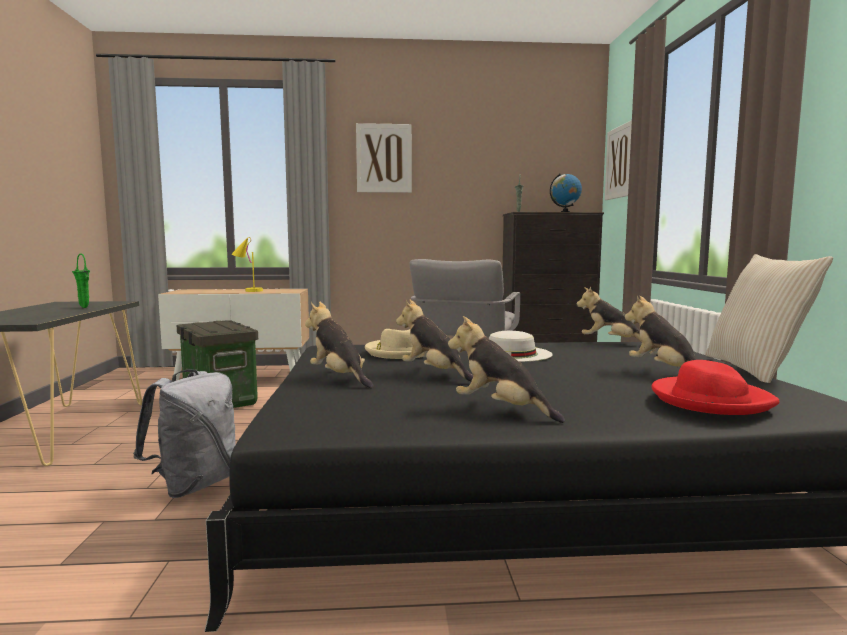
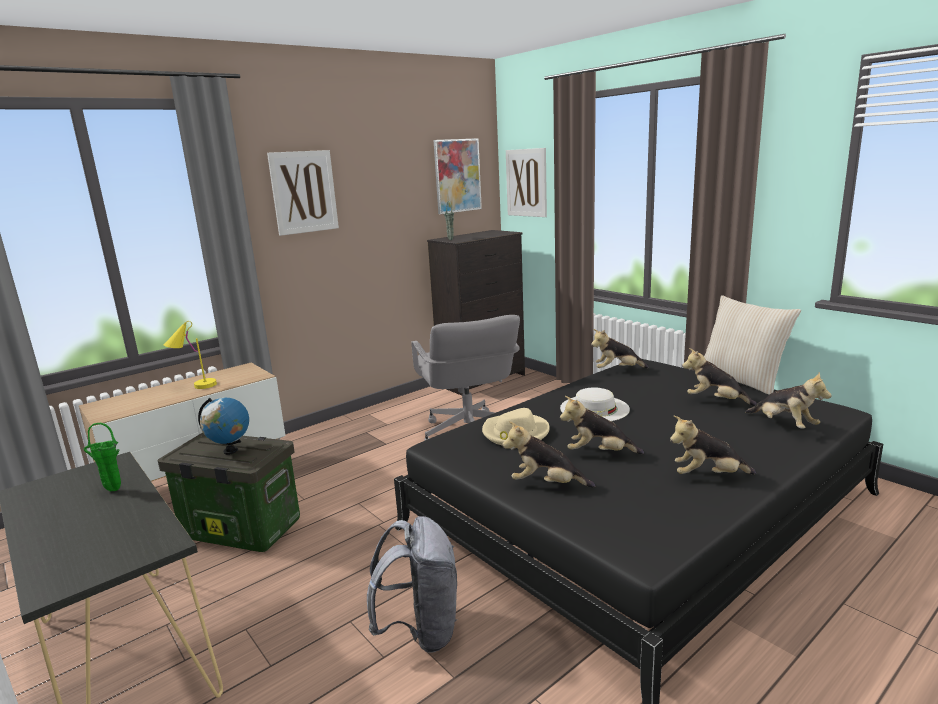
camera: 35 degrees left, 10 degrees up
globe [550,174,582,212] -> globe moved to [198,398,249,455]
red hat [652,360,780,415] -> plush toy [745,372,832,429]
none -> picture [434,138,482,214]

